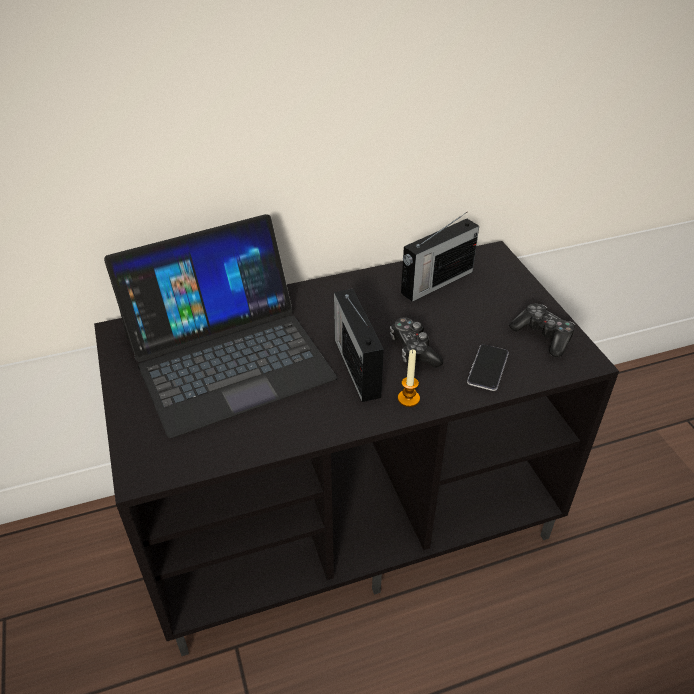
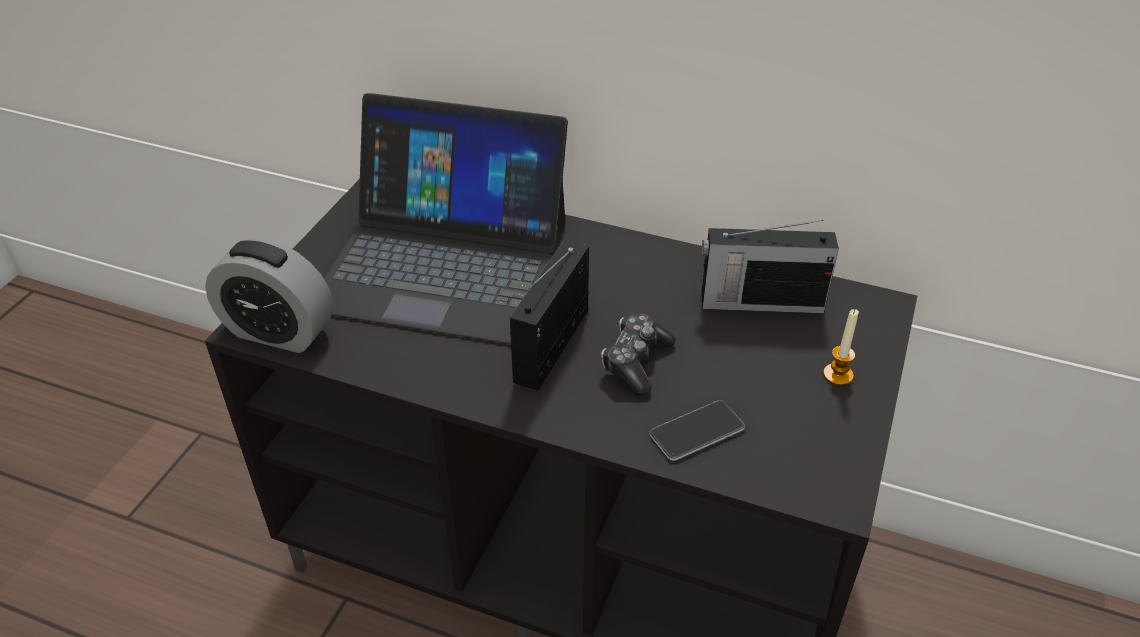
camera: 40 degrees right, 0 degrees up
candle [398,349,420,407] -> candle moved to [823,309,859,386]
game controller [509,304,575,357] -> none
none -> alarm clock [205,238,333,353]

